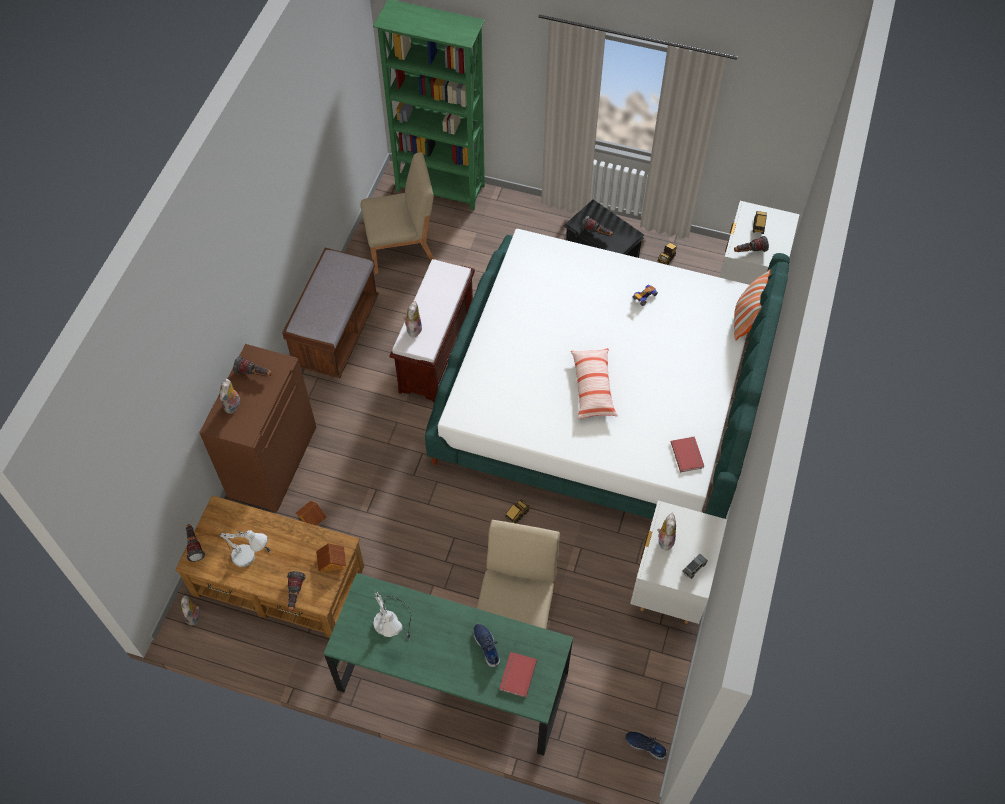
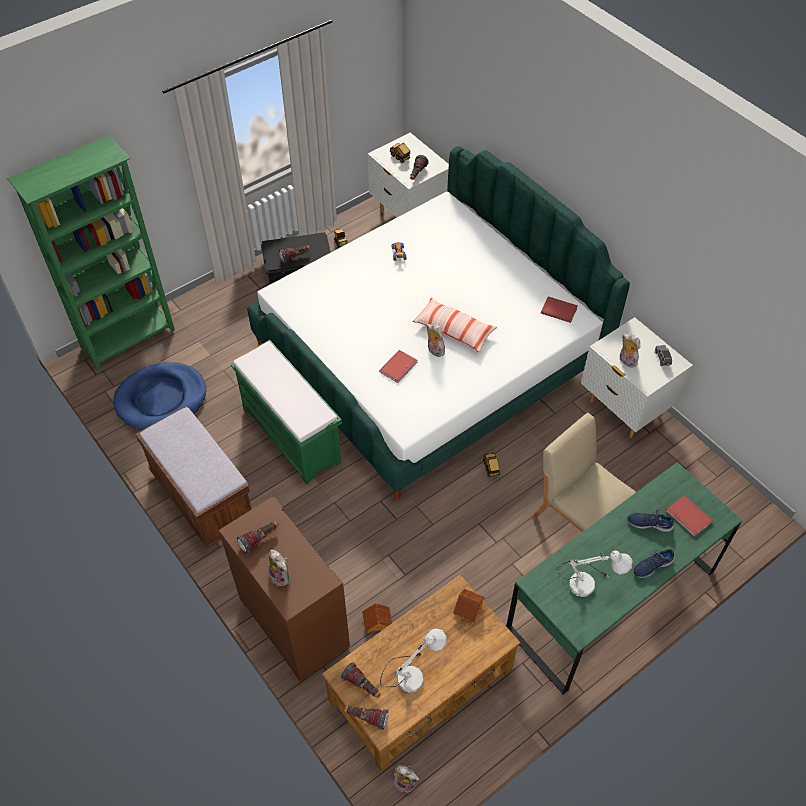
camera: 55 degrees left, 5 degrees down
flashlight [287,571,306,611] -> flashlight moved to [341,662,381,698]
beige chair [361,152,435,274] -> blue dog bed [114,362,206,430]
brown bench [389,259,475,403] -> green bench [230,340,342,485]
plush toy [404,301,422,337] -> plush toy moved to [427,324,445,357]
blue shoe [625,732,667,760] -> blue shoe moved to [633,549,675,578]
pillow [734,269,771,341] -> none
none -> red book [379,350,417,383]

